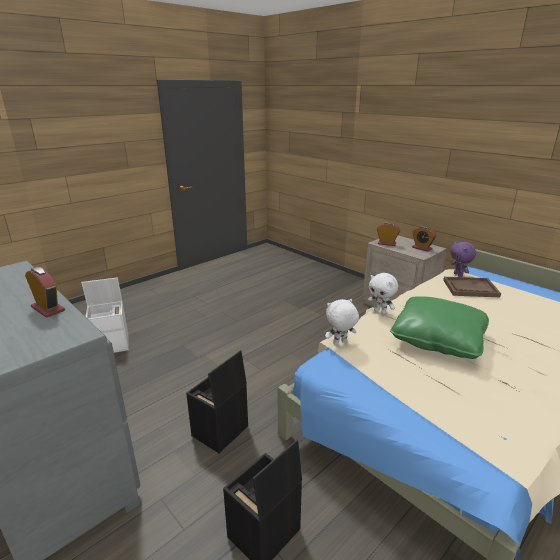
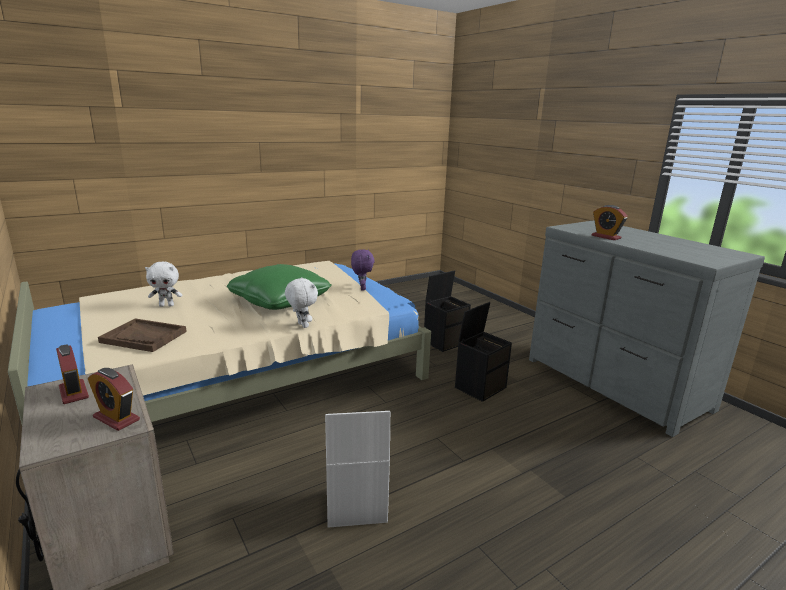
camera: 170 degrees left, 5 degrees down
white storage box [81,277,129,353] -> white storage box moved to [325,411,390,528]
white plush toy [325,299,359,345] -> white plush toy moved to [145,261,182,307]
purple plush toy [450,242,476,277] -> purple plush toy moved to [351,249,375,291]

